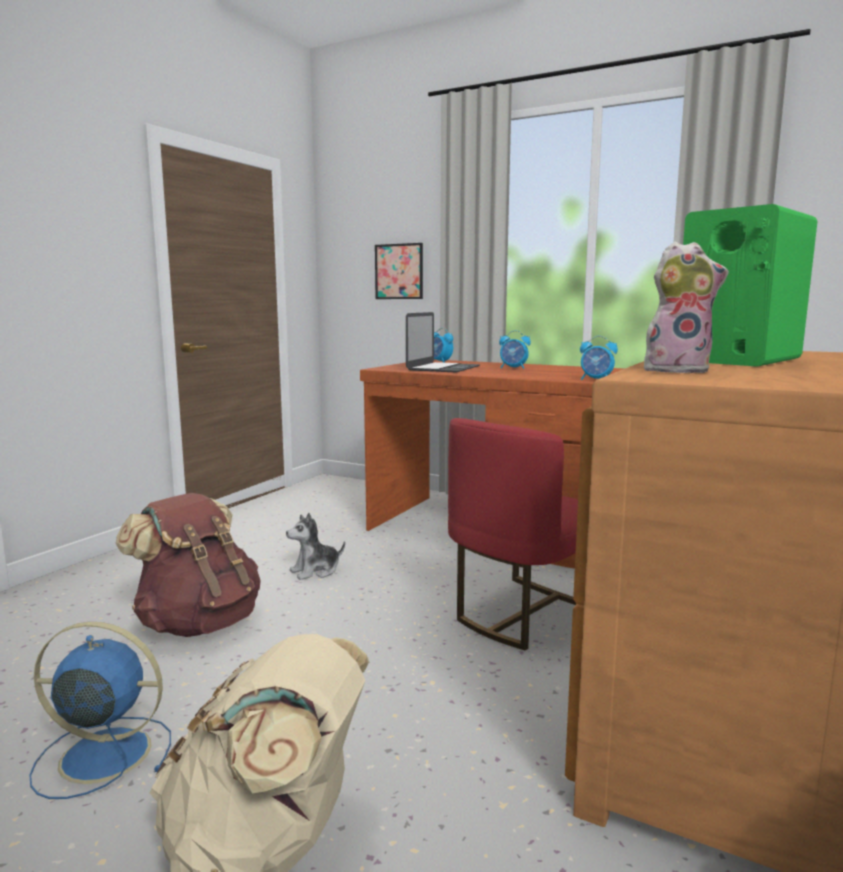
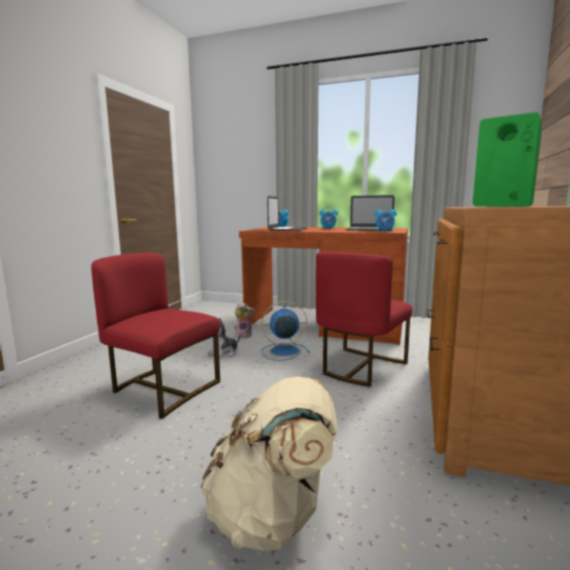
camera: 10 degrees left, 0 degrees up
blue fan [29,622,171,799] -> blue fan moved to [262,301,310,361]
brown backpack [116,493,261,637] -> red chair [91,253,220,419]
picture [375,243,423,299] -> none
plush toy [644,241,729,373] -> plush toy moved to [234,303,254,338]
none -> laptop [346,195,395,231]

